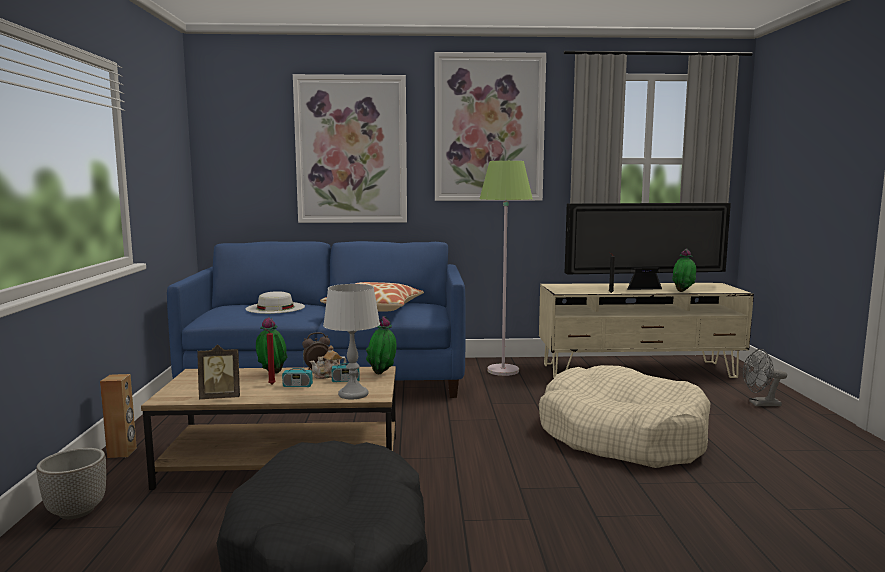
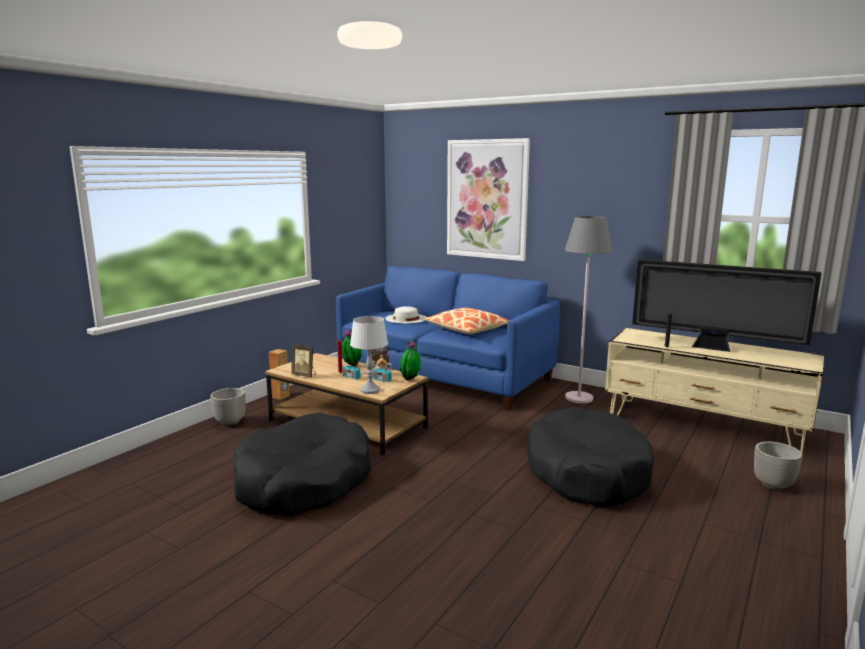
camera: 35 degrees right, 5 degrees up
picture [435,52,546,201] -> none
green floor lamp [480,161,533,376] -> grey floor lamp [565,216,613,403]
beige dog bed [539,365,711,468] -> black dog bed [527,407,654,507]
potted plant [672,248,696,292] -> none
grey fan [743,349,787,406] -> planter [754,441,802,490]

